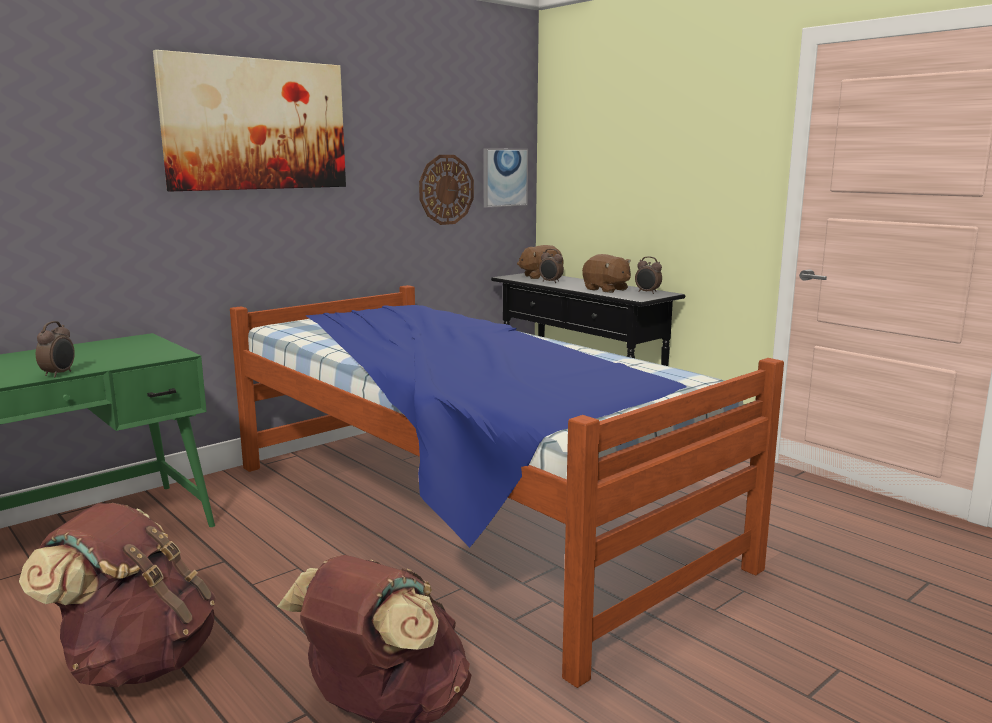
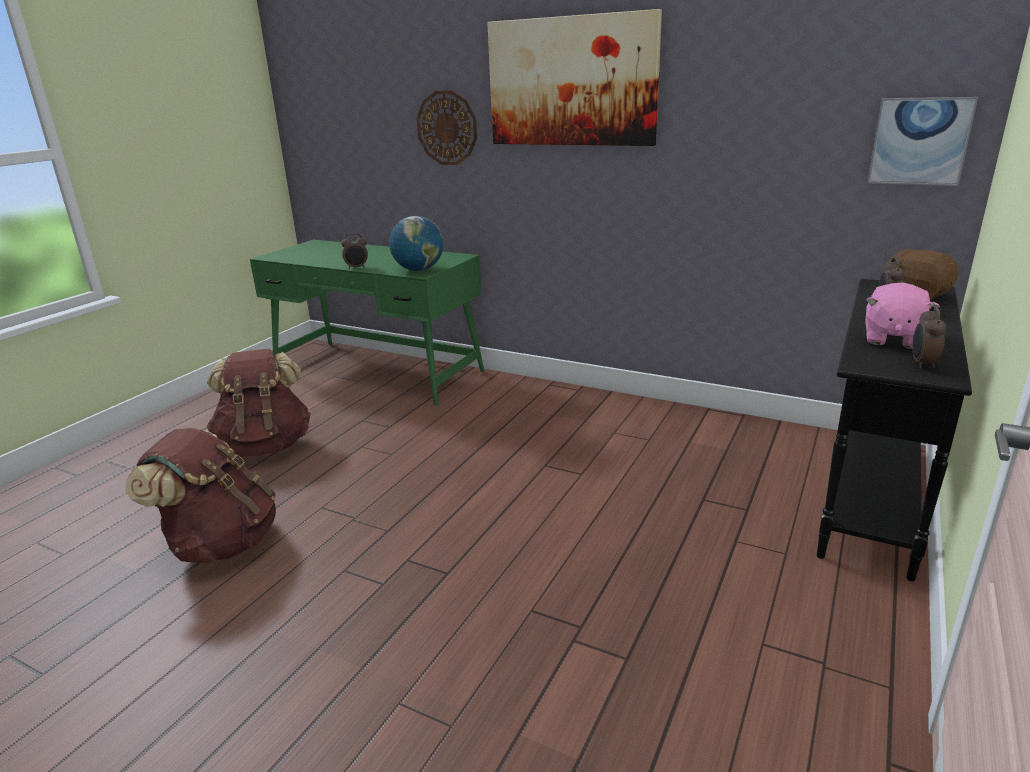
camera: 70 degrees right, 10 degrees up
bed [230,285,784,688] -> none
wall clock [419,155,474,225] -> wall clock moved to [417,90,477,165]
brown plush toy [582,254,631,293] -> pink plush toy [865,282,940,349]
none -> globe [389,216,443,271]

